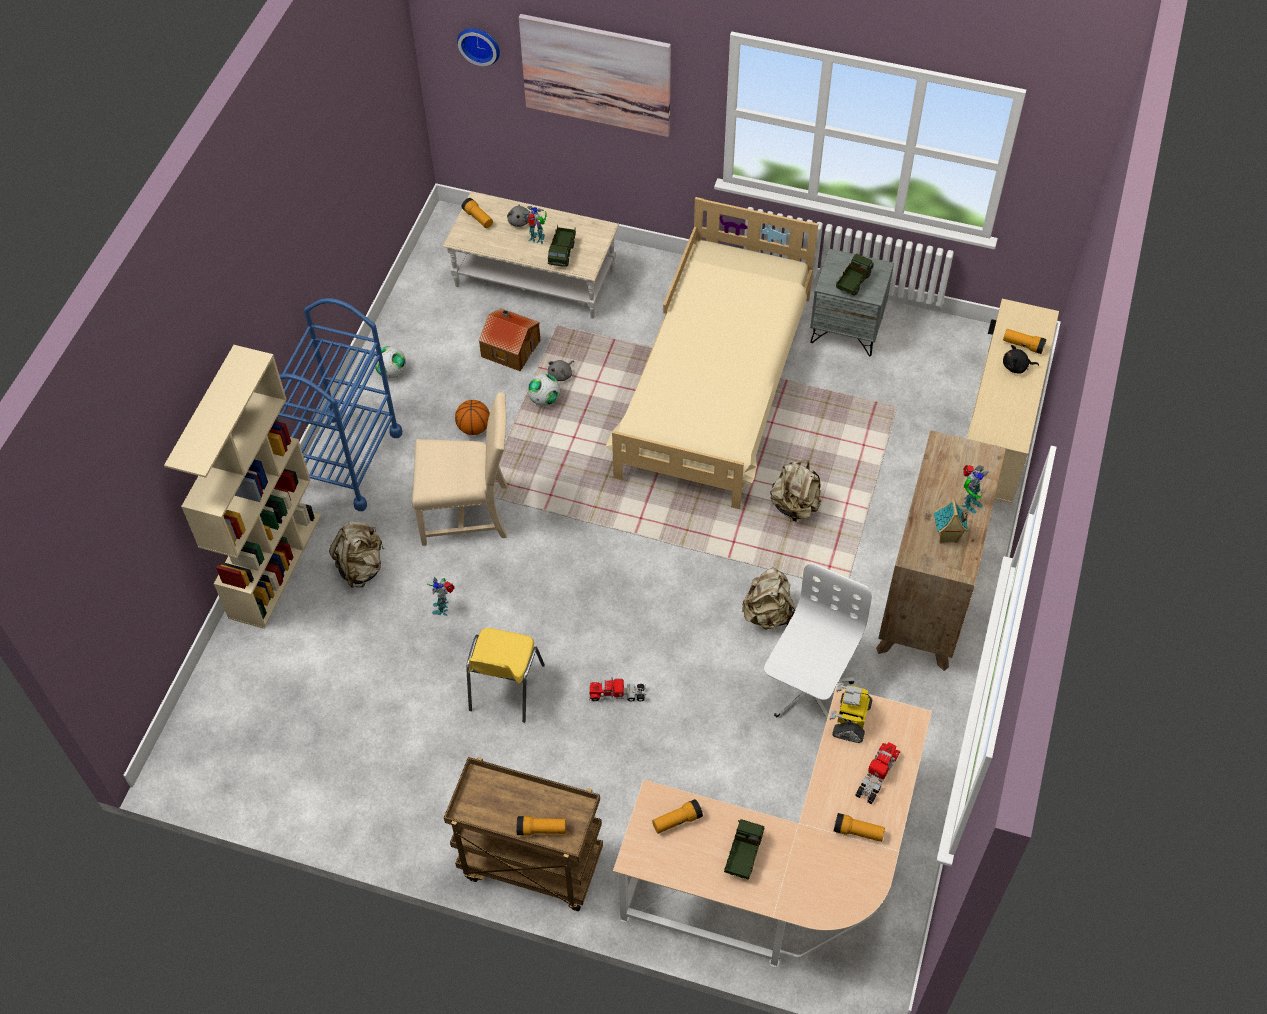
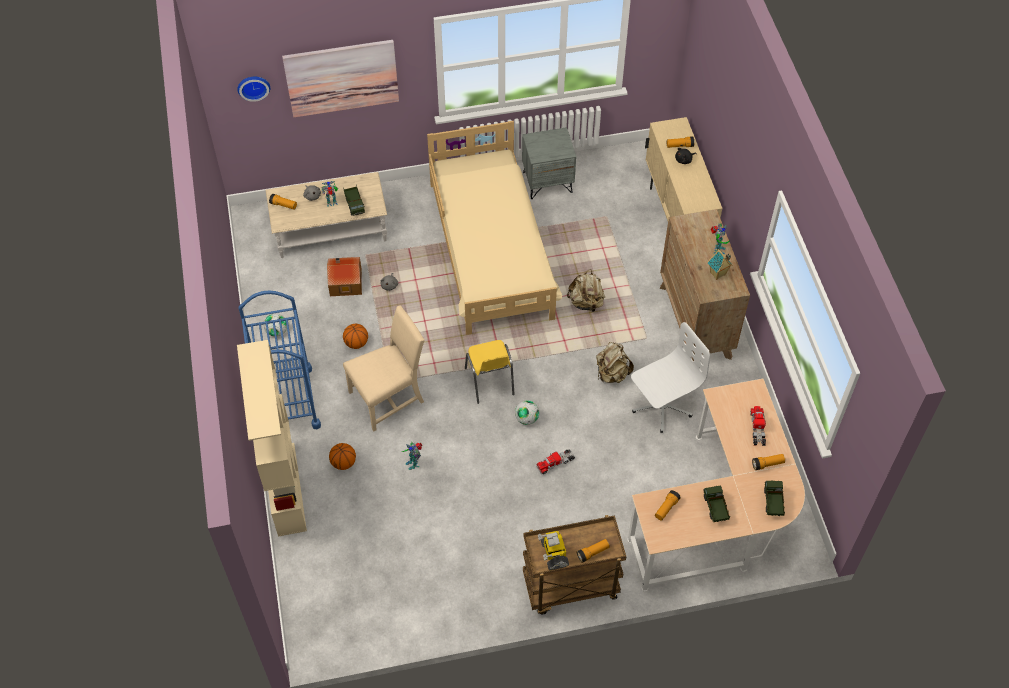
camera: 30 degrees left, 0 degrees up
beige backpack [329,521,384,588] -> basketball [329,443,356,470]
yellow chair [466,628,545,723] -> yellow chair moved to [465,340,514,404]
football [528,374,560,406] -> football moved to [515,400,539,425]
white office chair [764,563,872,718] -> white office chair turned 60 degrees clockwise [631,322,710,433]
toy robot [829,682,873,743] -> toy robot moved to [538,531,569,570]
toy truck [836,254,874,295] -> toy truck moved to [764,481,785,516]

